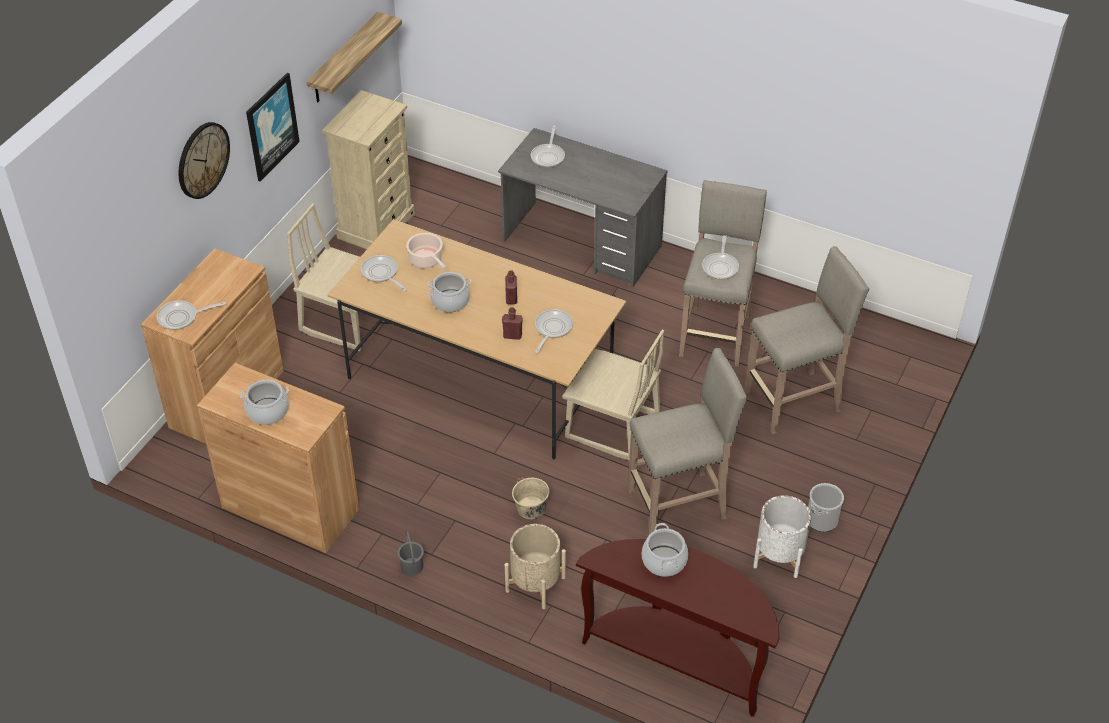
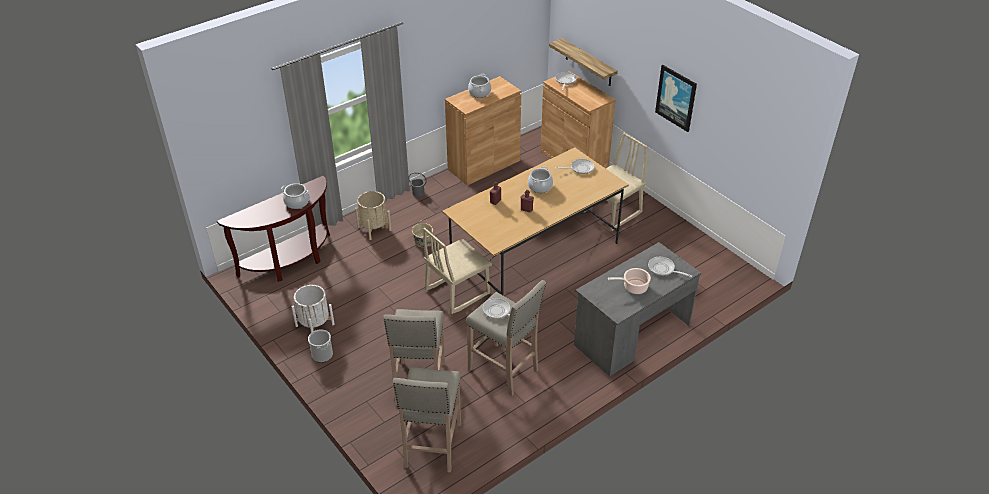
camera: 115 degrees right, 5 degrees down
wall clock [179,122,230,199] -> none
shelf [306,12,402,102] -> shelf moved to [549,38,618,86]
beige dresser [322,90,415,249] -> none
cooking pot [406,233,446,269] -> cooking pot moved to [608,268,651,294]
frying pan [535,309,573,353] -> none
beige stool [628,348,747,535] -> beige stool moved to [393,367,461,472]

